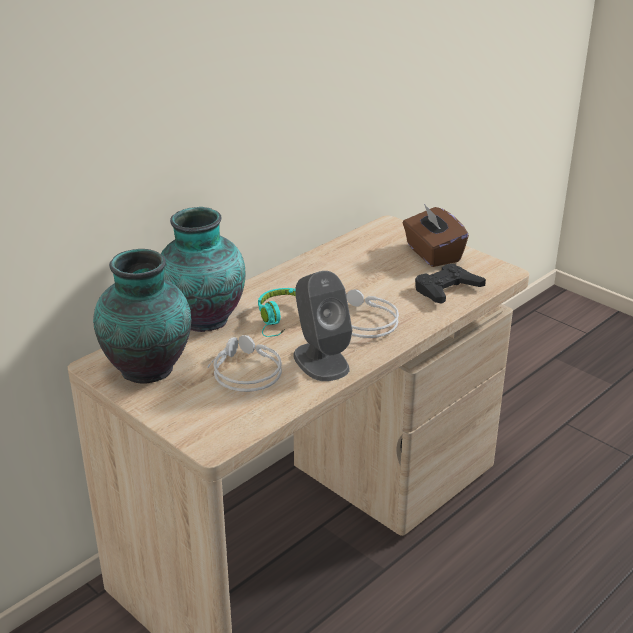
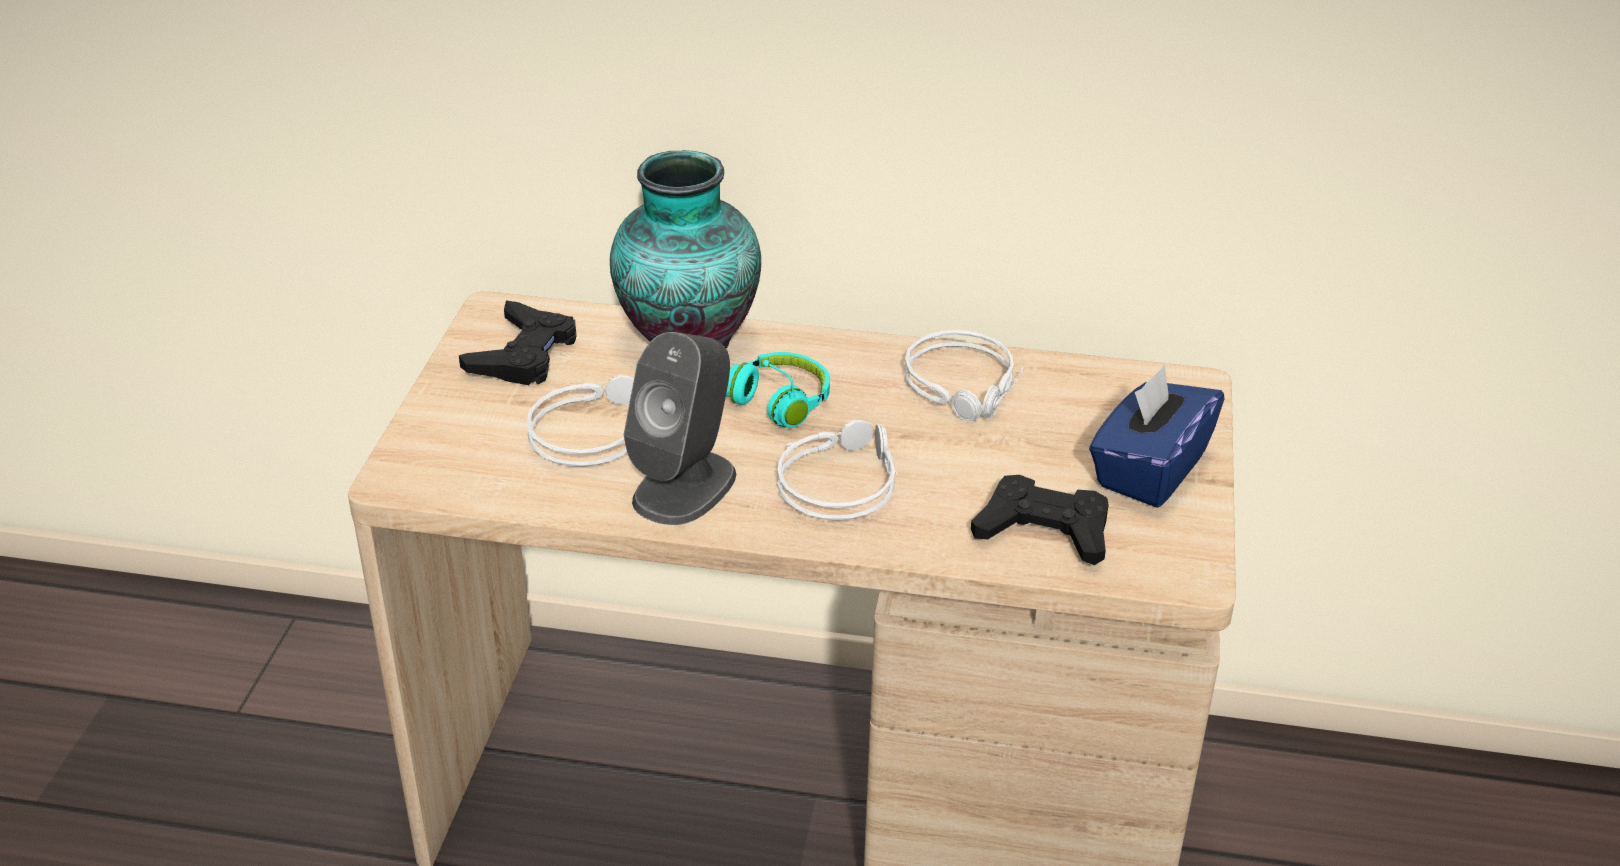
camera: 55 degrees right, 5 degrees up
vase [93,249,192,384] -> black game controller [459,300,577,385]
brown tissue box [403,204,469,267] -> blue tissue box [1089,364,1225,508]
none -> grey headphones [904,330,1024,421]

